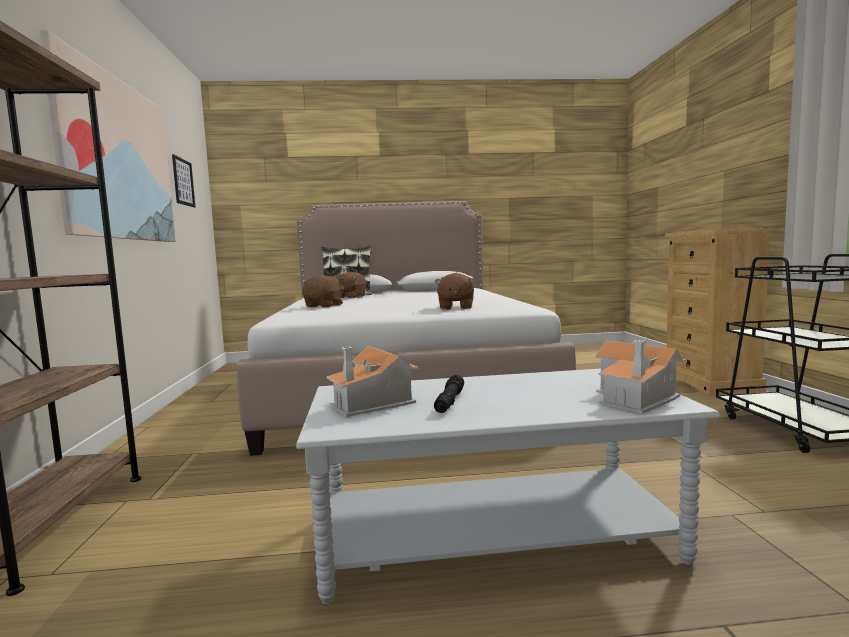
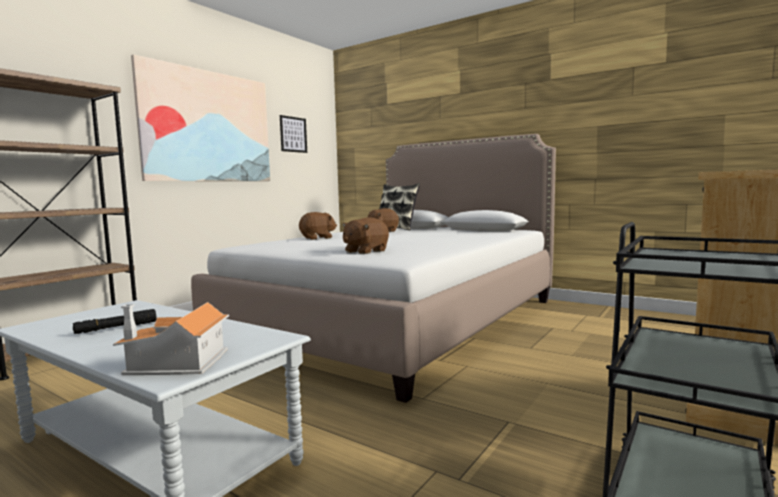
camera: 40 degrees right, 0 degrees up
toy house [326,346,419,417] -> none

